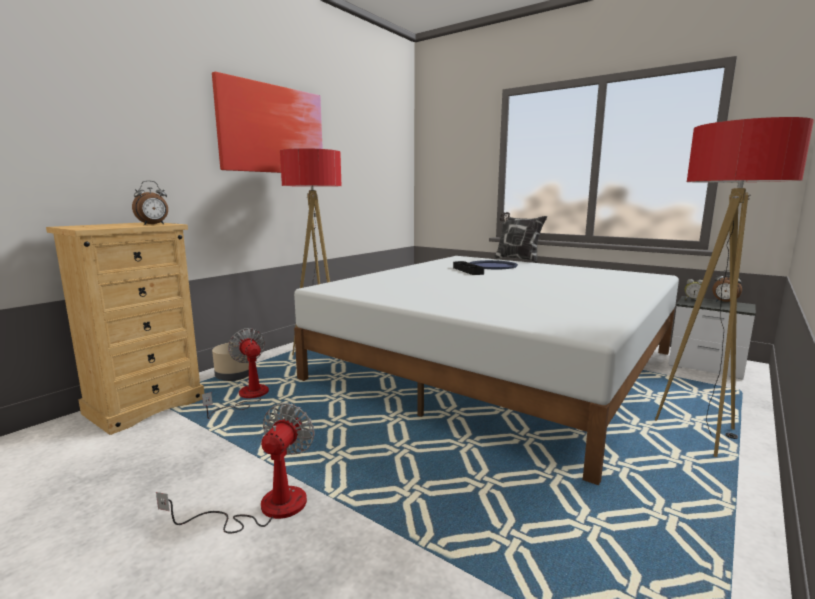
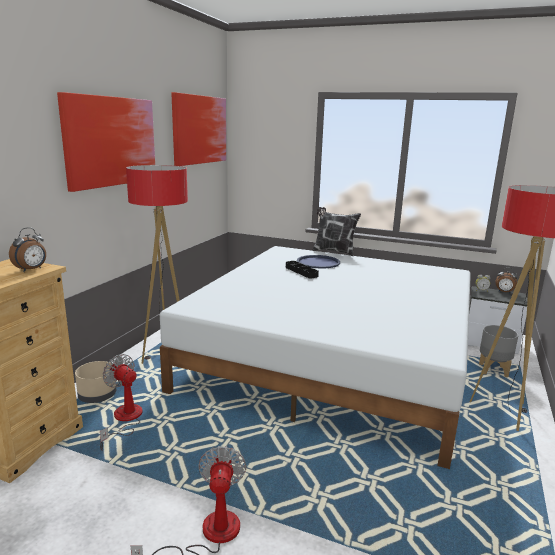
camera: 15 degrees left, 5 degrees up
none -> picture [171,92,226,166]
none -> grey planter [479,325,519,377]

